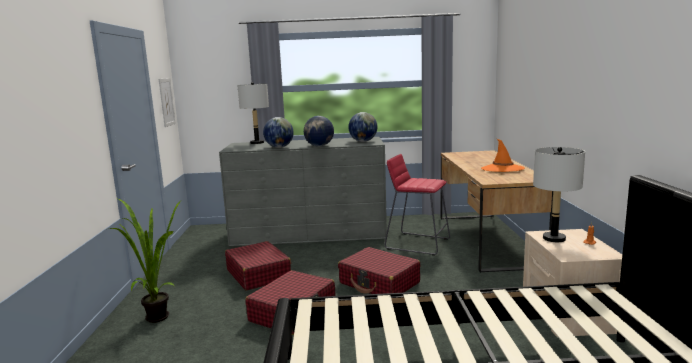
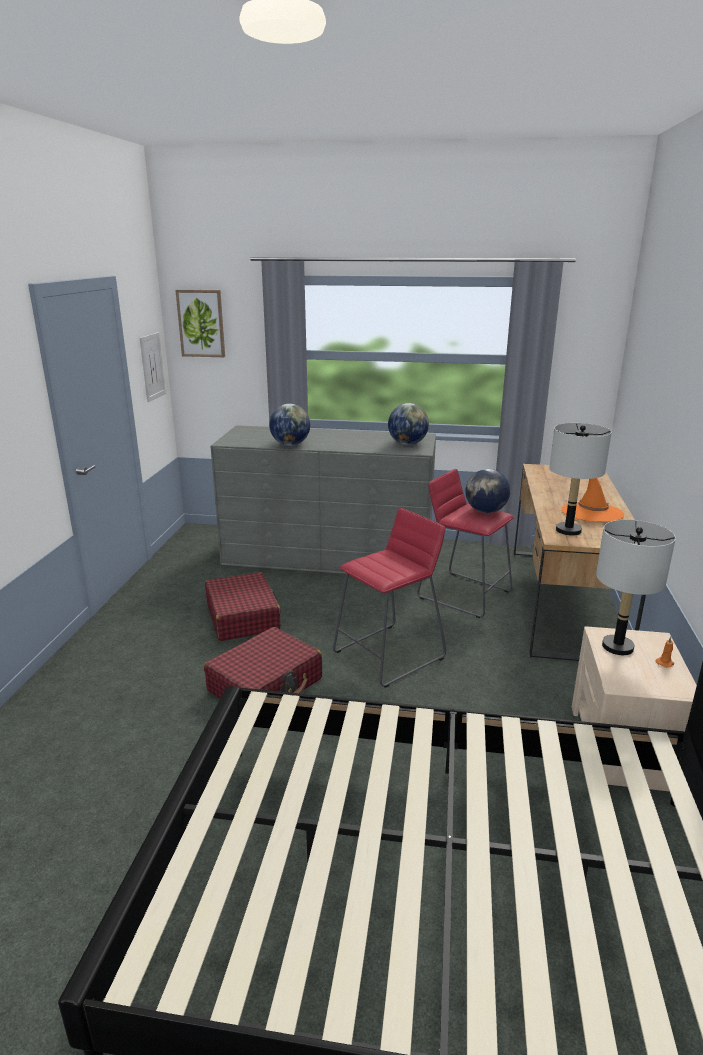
camera: 10 degrees right, 10 degrees up
potted plant [110,199,181,323] -> none
grey table lamp [237,82,269,144] -> grey table lamp moved to [549,423,612,535]
globe [304,116,334,146] -> globe moved to [466,469,510,513]
red suitcase [338,247,420,294] -> red stool [333,508,446,688]
none -> picture [175,290,225,357]

